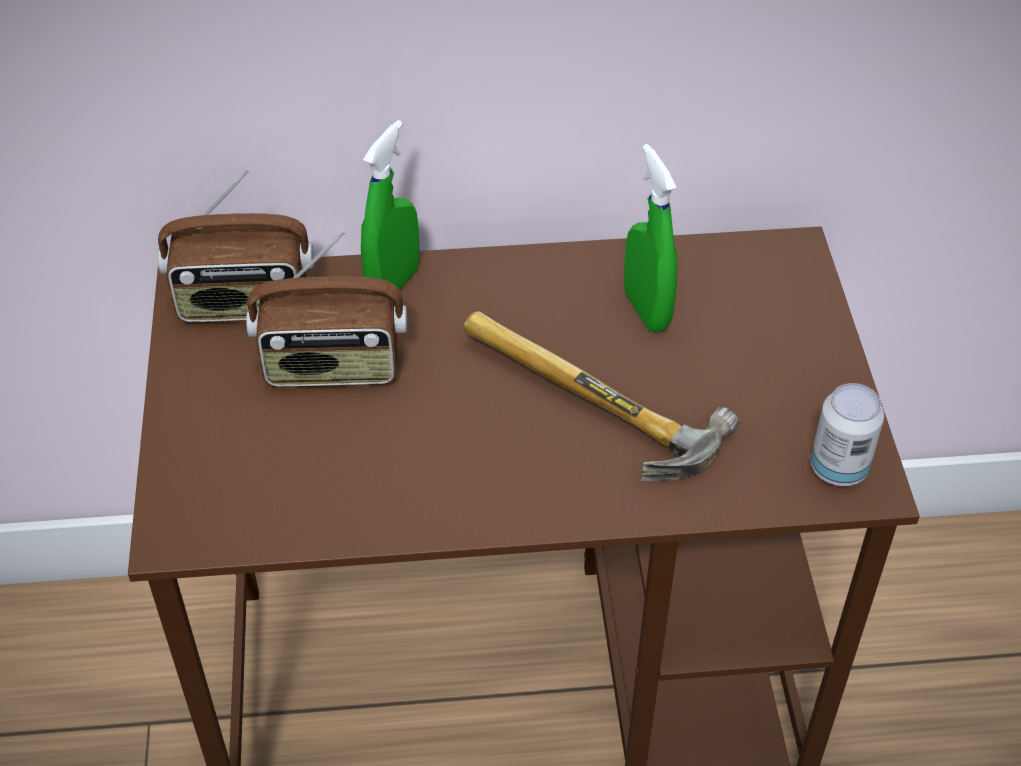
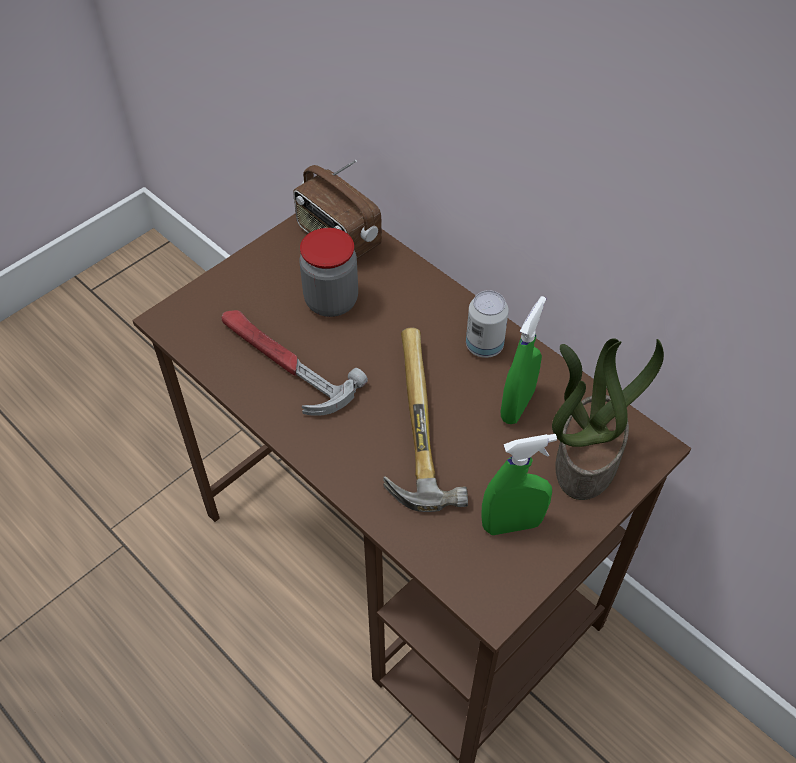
camera: 50 degrees right, 5 degrees up
radio [246,231,407,387] -> jar [299,228,358,317]
green spray bottle [361,120,419,289] -> green spray bottle moved to [481,434,557,535]
can [810,383,884,486] -> can moved to [466,290,509,358]
none -> hammer [221,310,368,416]
none -> potted plant [552,338,664,500]

